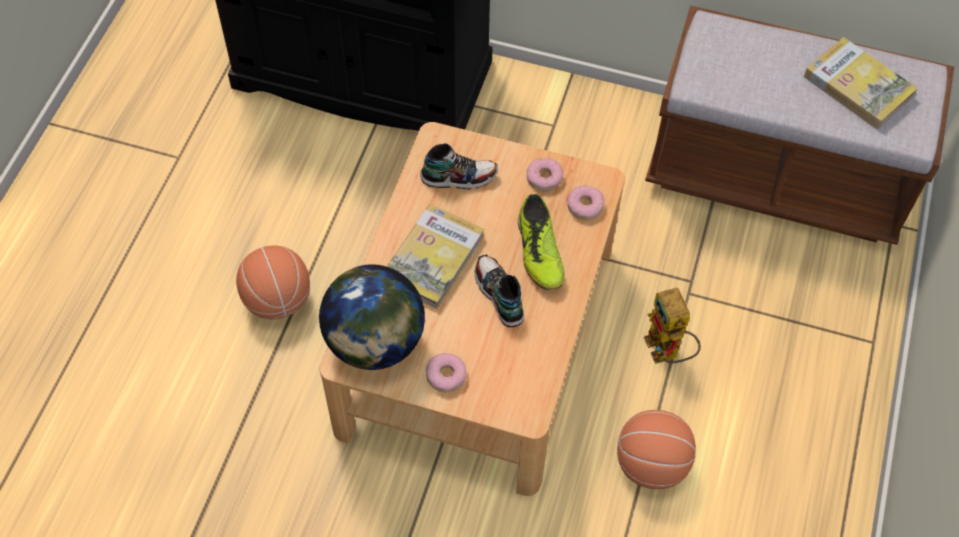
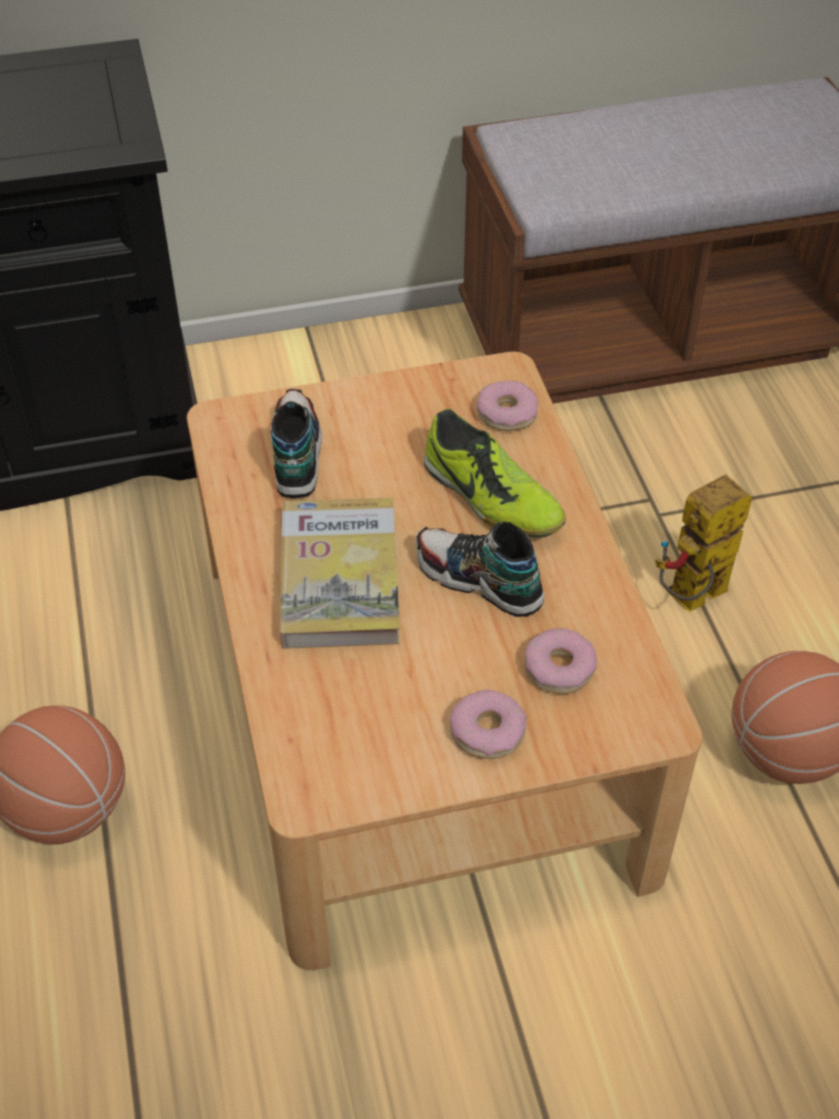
camera: 30 degrees left, 10 degrees down
globe [319,264,425,370] -> none
shoe [420,144,498,190] -> shoe turned 60 degrees counterclockwise [271,389,322,498]
donut [527,158,563,191] -> donut moved to [524,628,597,694]
toy robot [644,288,701,364] -> toy robot turned 105 degrees clockwise [655,474,752,612]
book [804,37,918,129] -> none

